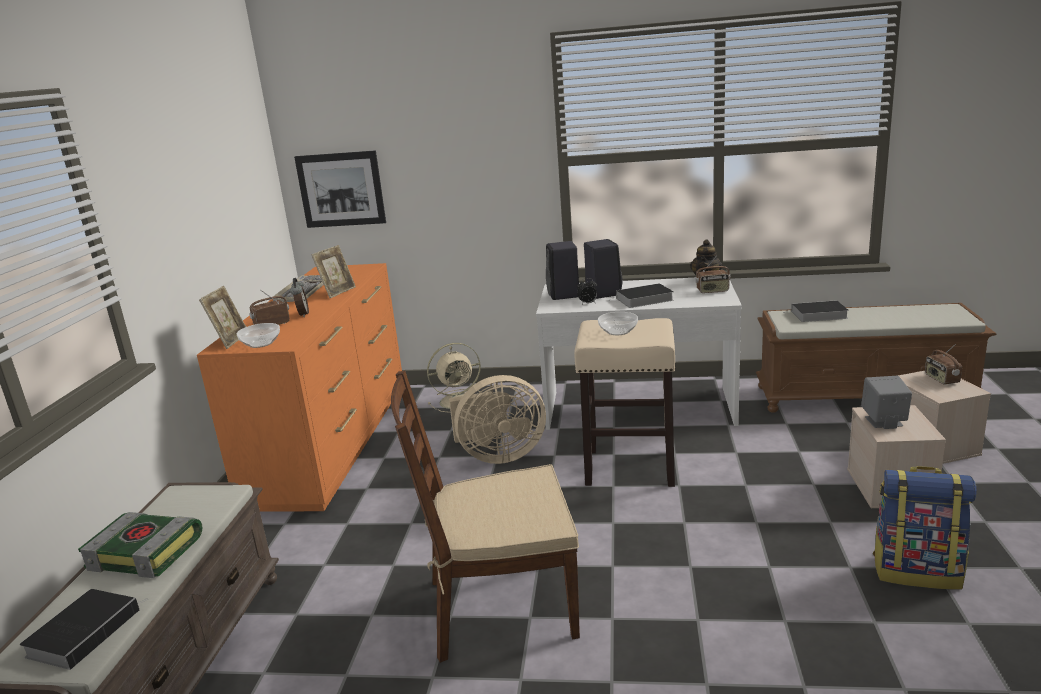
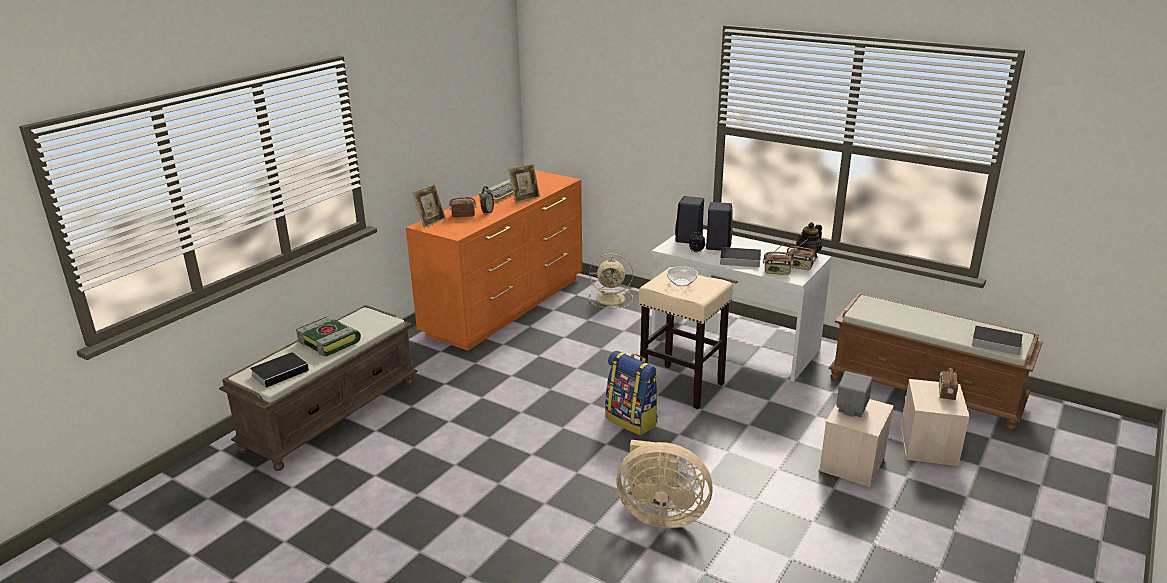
camera: 25 degrees right, 5 degrees up
bowl [237,323,280,348] -> none
picture [294,150,386,228] -> none
brown chair [391,370,580,663] -> none
beige fan [449,375,546,464] -> beige fan moved to [616,440,713,528]
book [783,300,849,322] -> book moved to [969,325,1023,355]
backpack [873,466,977,589] -> backpack moved to [605,351,658,435]
none -> radio [763,244,793,275]

